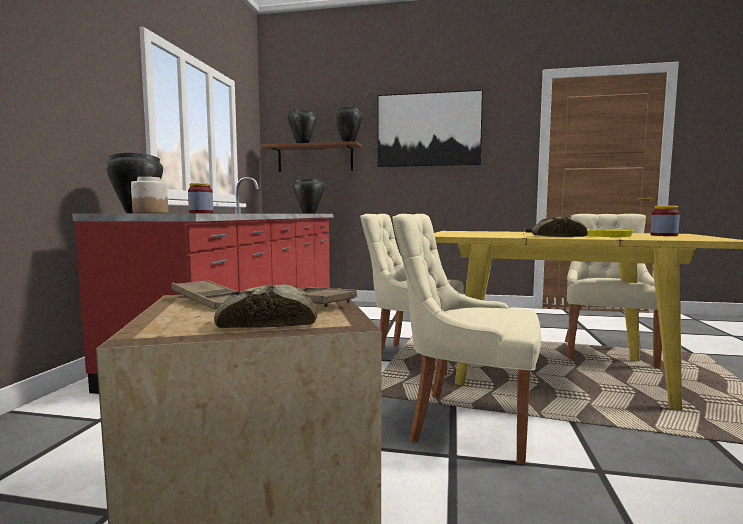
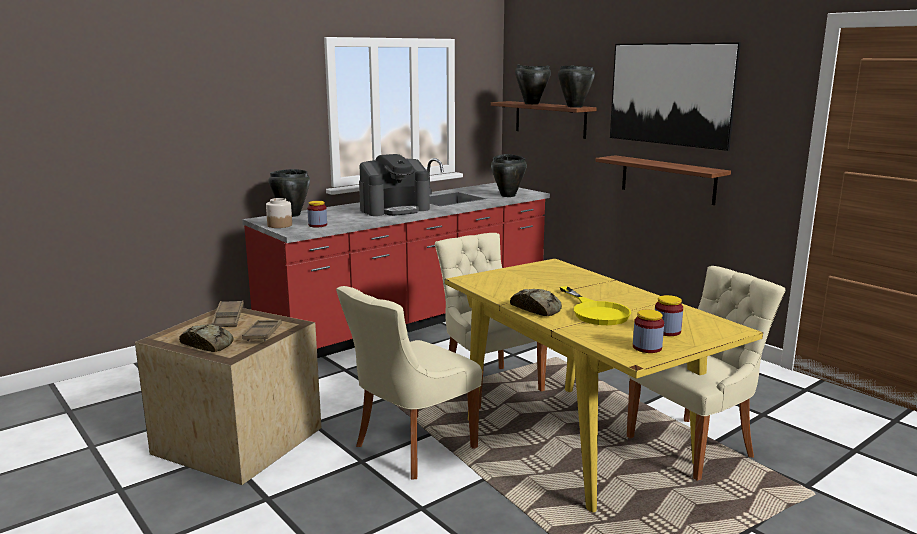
camera: 40 degrees right, 10 degrees up
beige chair [392,214,541,465] -> beige chair turned 105 degrees counterclockwise [336,286,482,479]
none -> coffee machine [359,154,430,216]
none -> shelf [595,155,731,205]
none -> jar [633,310,664,353]

